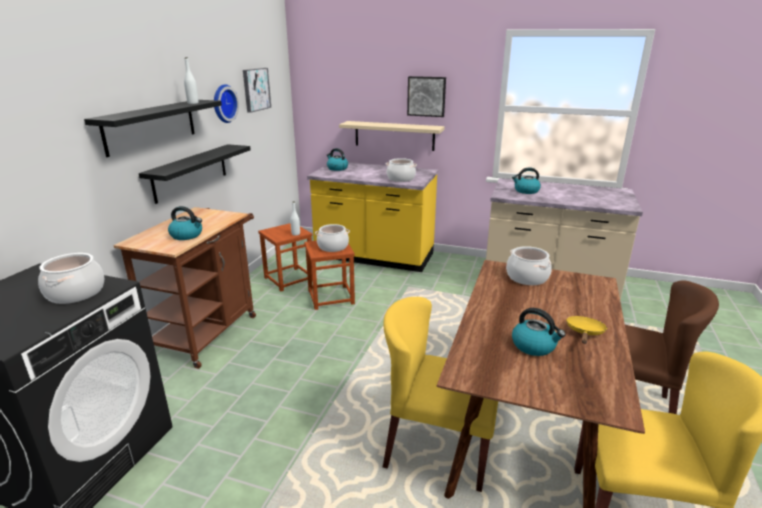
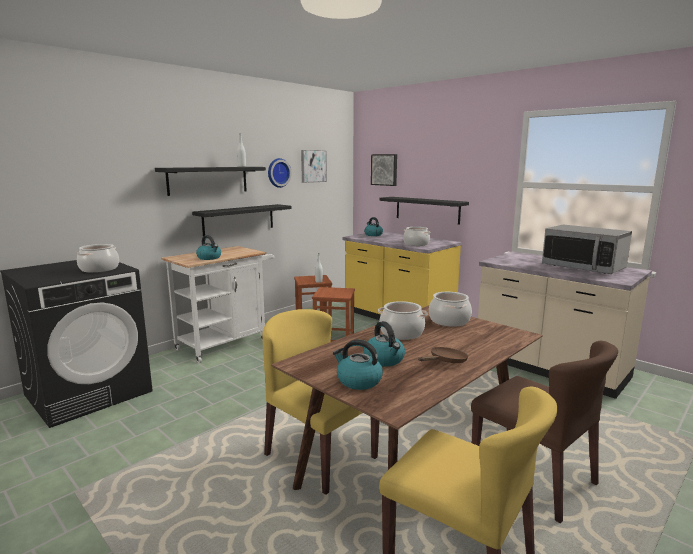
camera: 25 degrees right, 10 degrees down
brown cart [114,207,256,369] -> white cart [161,246,274,363]
cooking pot [315,224,350,252] -> cooking pot moved to [378,301,428,340]
beige shelf [339,121,445,151] -> black shelf [379,197,469,225]
picture [407,76,446,117] -> picture moved to [371,154,397,186]
kettle [512,167,541,194] -> kettle moved to [333,339,383,390]
yellow frying pan [566,316,608,344] -> brown frying pan [418,347,469,363]
none -> microwave [542,225,632,274]

